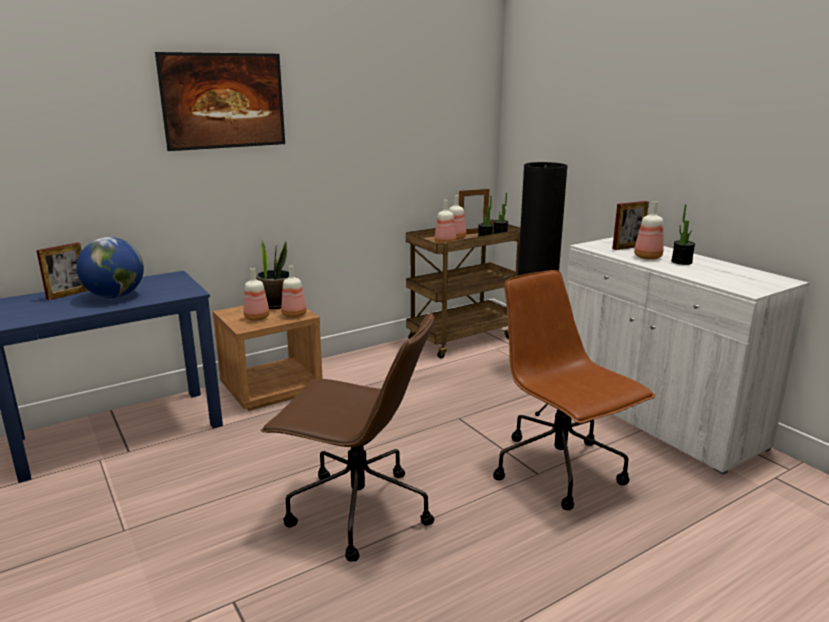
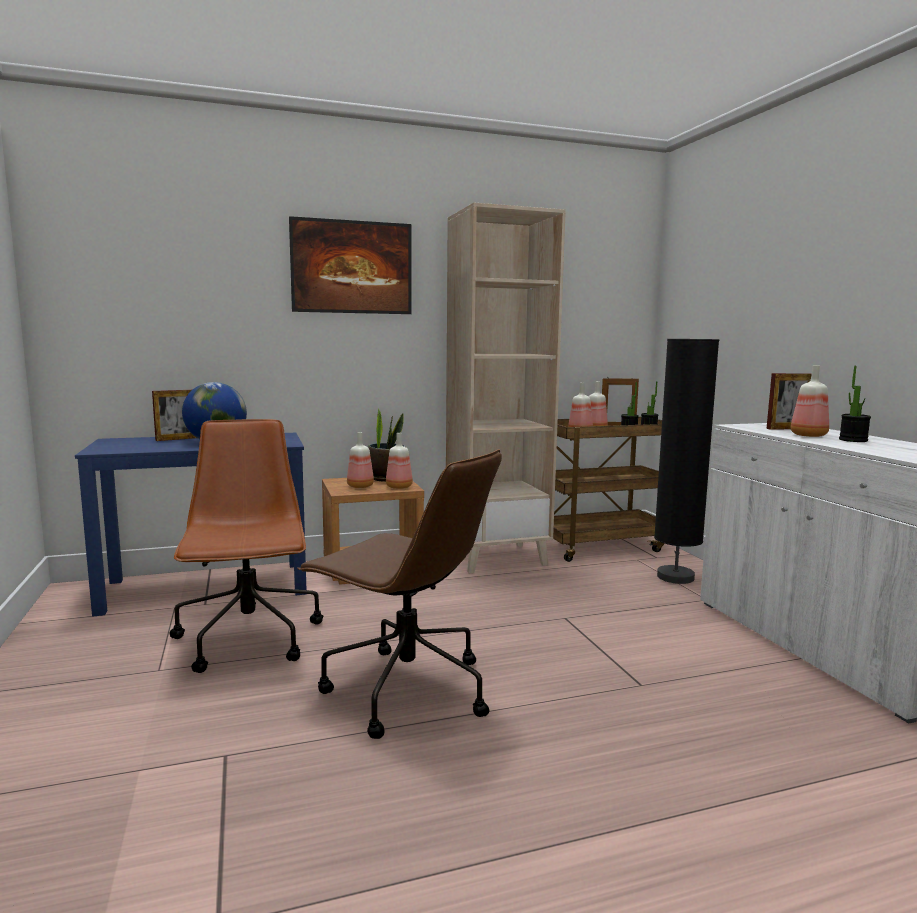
camera: 15 degrees right, 10 degrees down
brown office chair [493,270,655,510] -> brown office chair moved to [170,419,323,673]
none -> beige bookcase [446,203,566,573]

